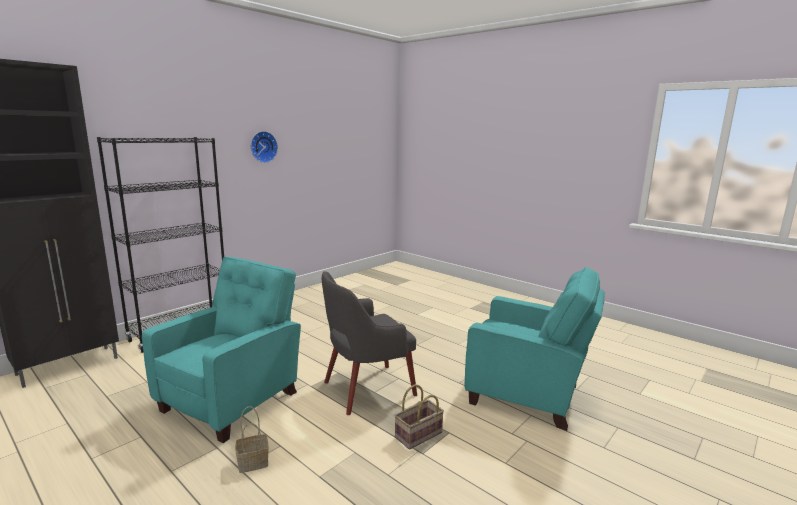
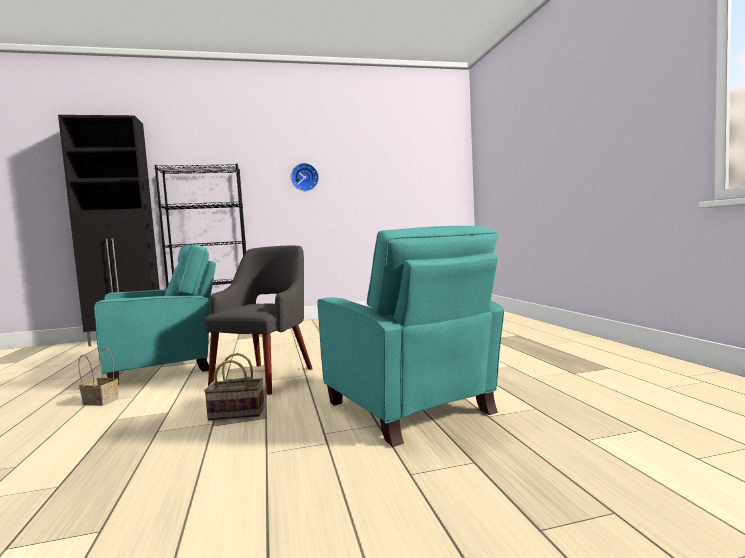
camera: 35 degrees right, 10 degrees down
grey armchair [322,271,417,415] -> grey armchair turned 105 degrees clockwise [204,246,313,395]

